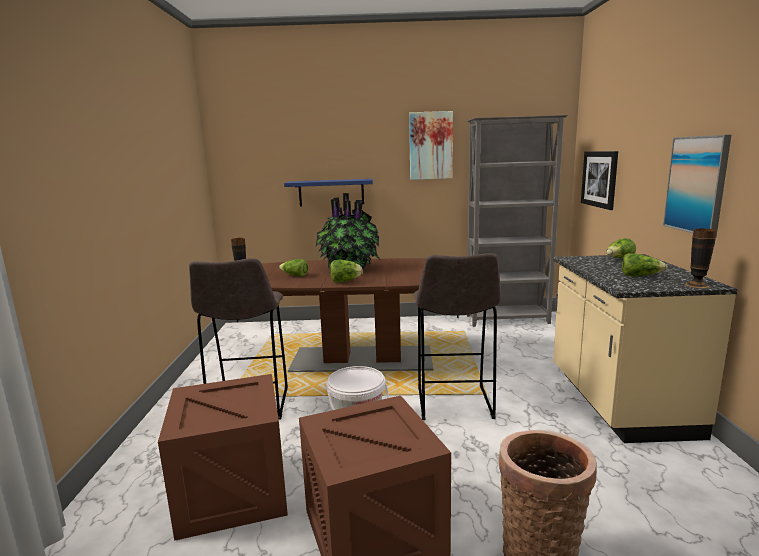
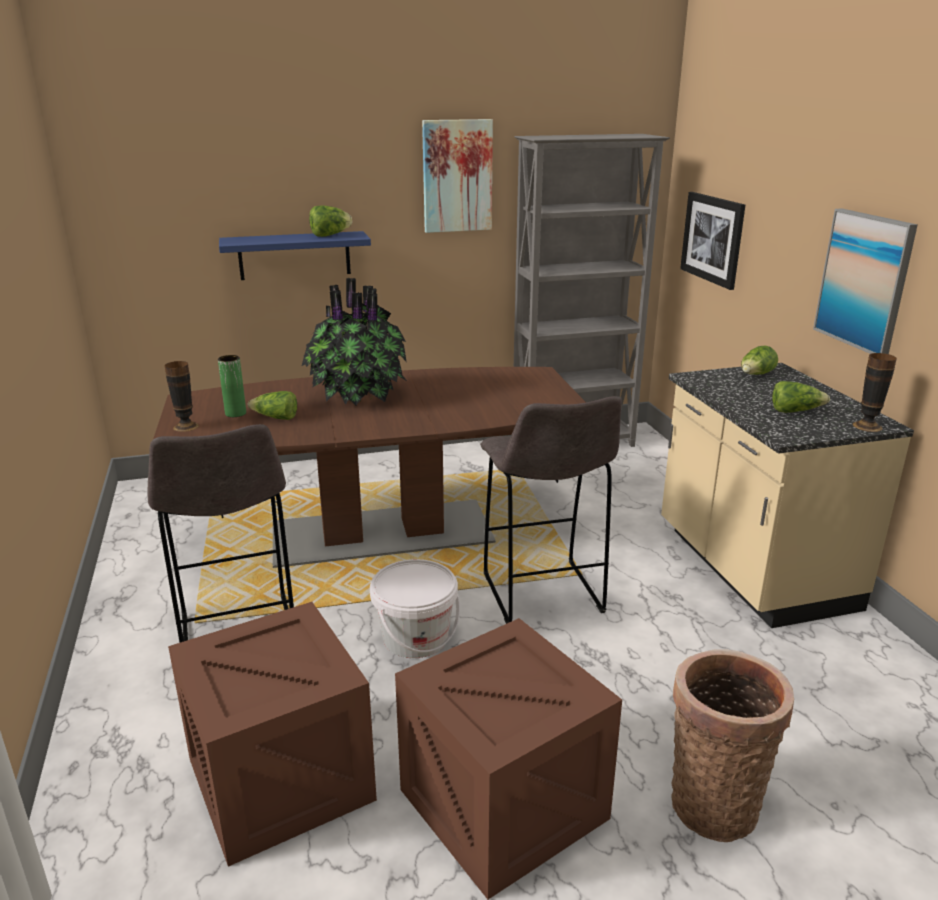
camera: 15 degrees left, 10 degrees up
lettuce [330,260,363,283] -> lettuce moved to [309,205,352,237]
none -> green vase [218,355,246,417]

